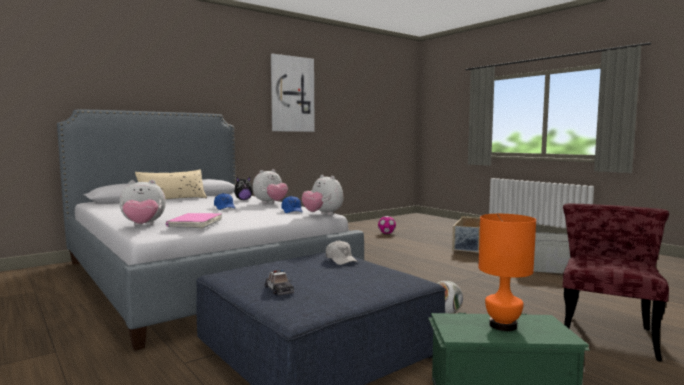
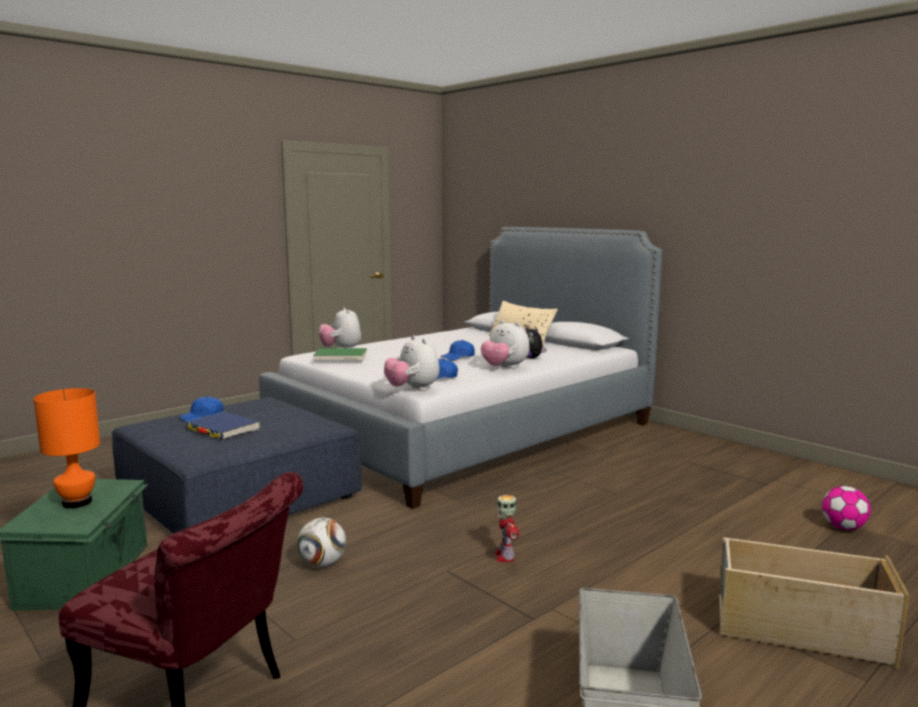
camera: 85 degrees right, 5 degrees up
pink book [166,213,222,229] -> green book [313,348,367,362]
toy car [265,270,294,296] -> blue cap [179,396,223,422]
picture [271,54,315,132] -> none
plush toy [302,175,343,215] -> plush toy turned 75 degrees counterclockwise [384,335,439,391]
white cap [326,240,358,265] -> none
none -> blue book [186,412,260,439]
none -> toy robot [494,495,519,562]

